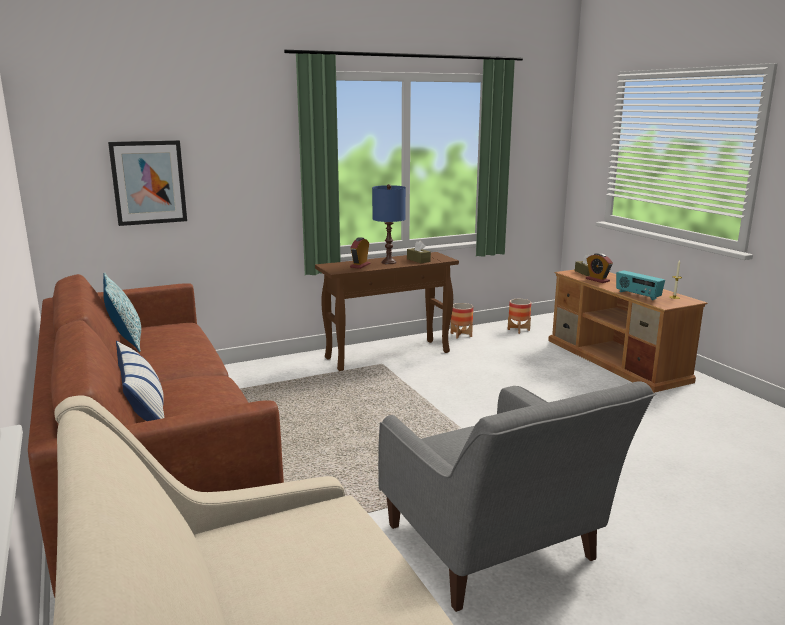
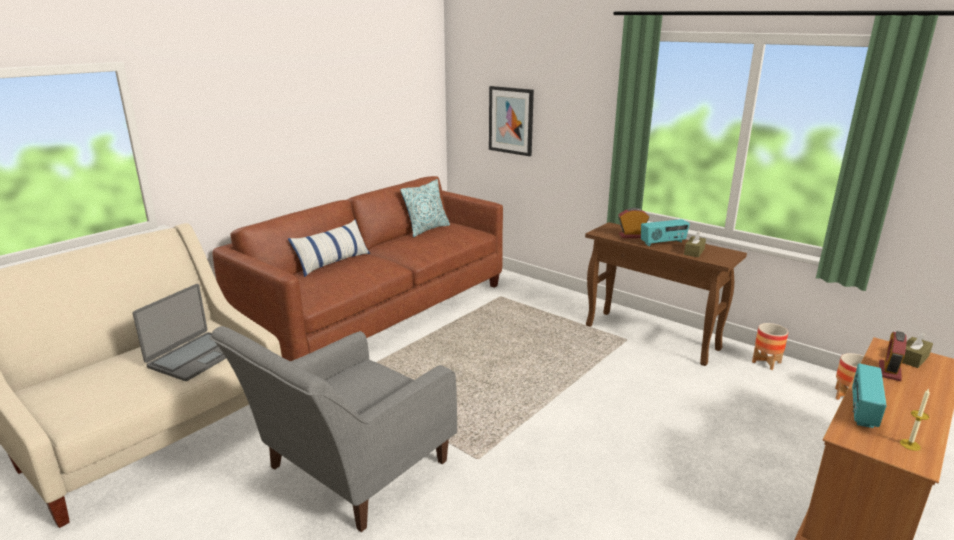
camera: 65 degrees right, 5 degrees up
blue table lamp [372,184,406,264] -> radio [641,219,690,246]
none -> laptop [133,284,226,381]

